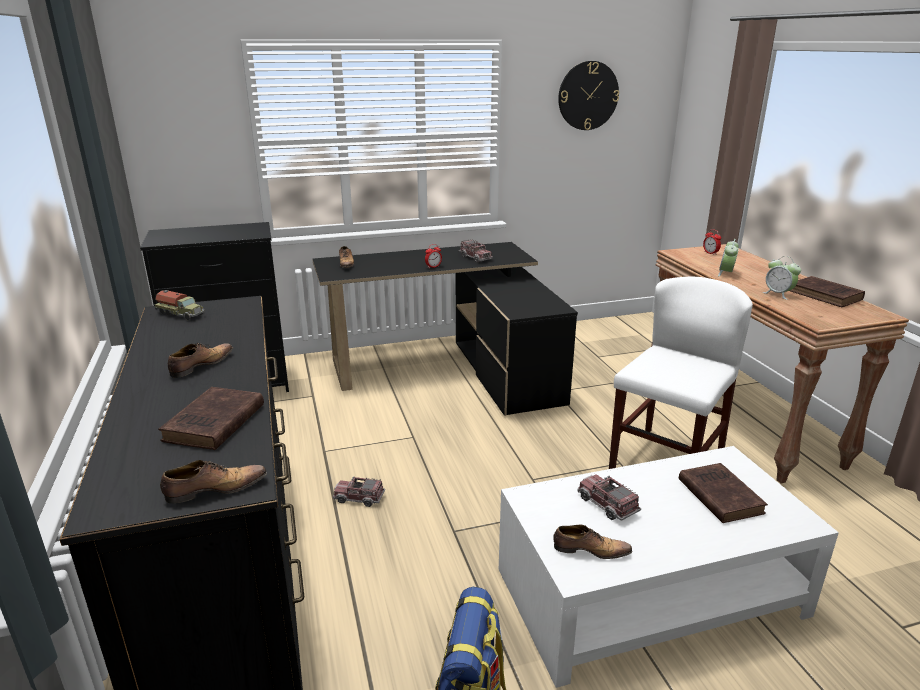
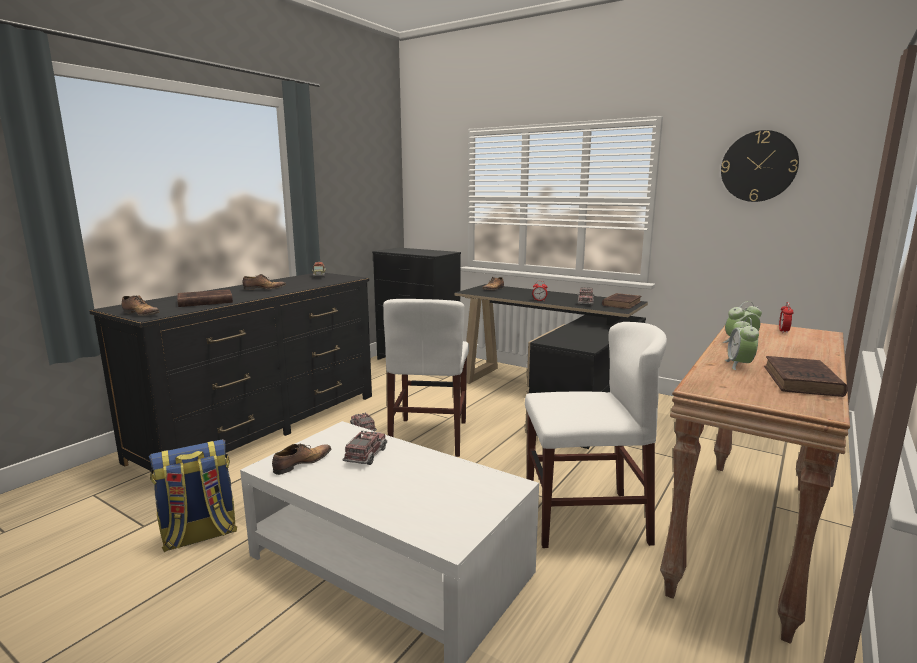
camera: 50 degrees right, 10 degrees down
shoe [553,525,632,559] -> shoe turned 105 degrees counterclockwise [272,443,331,475]
brown book [679,463,768,523] -> brown book moved to [602,293,641,309]
none -> white chair [383,299,469,457]

